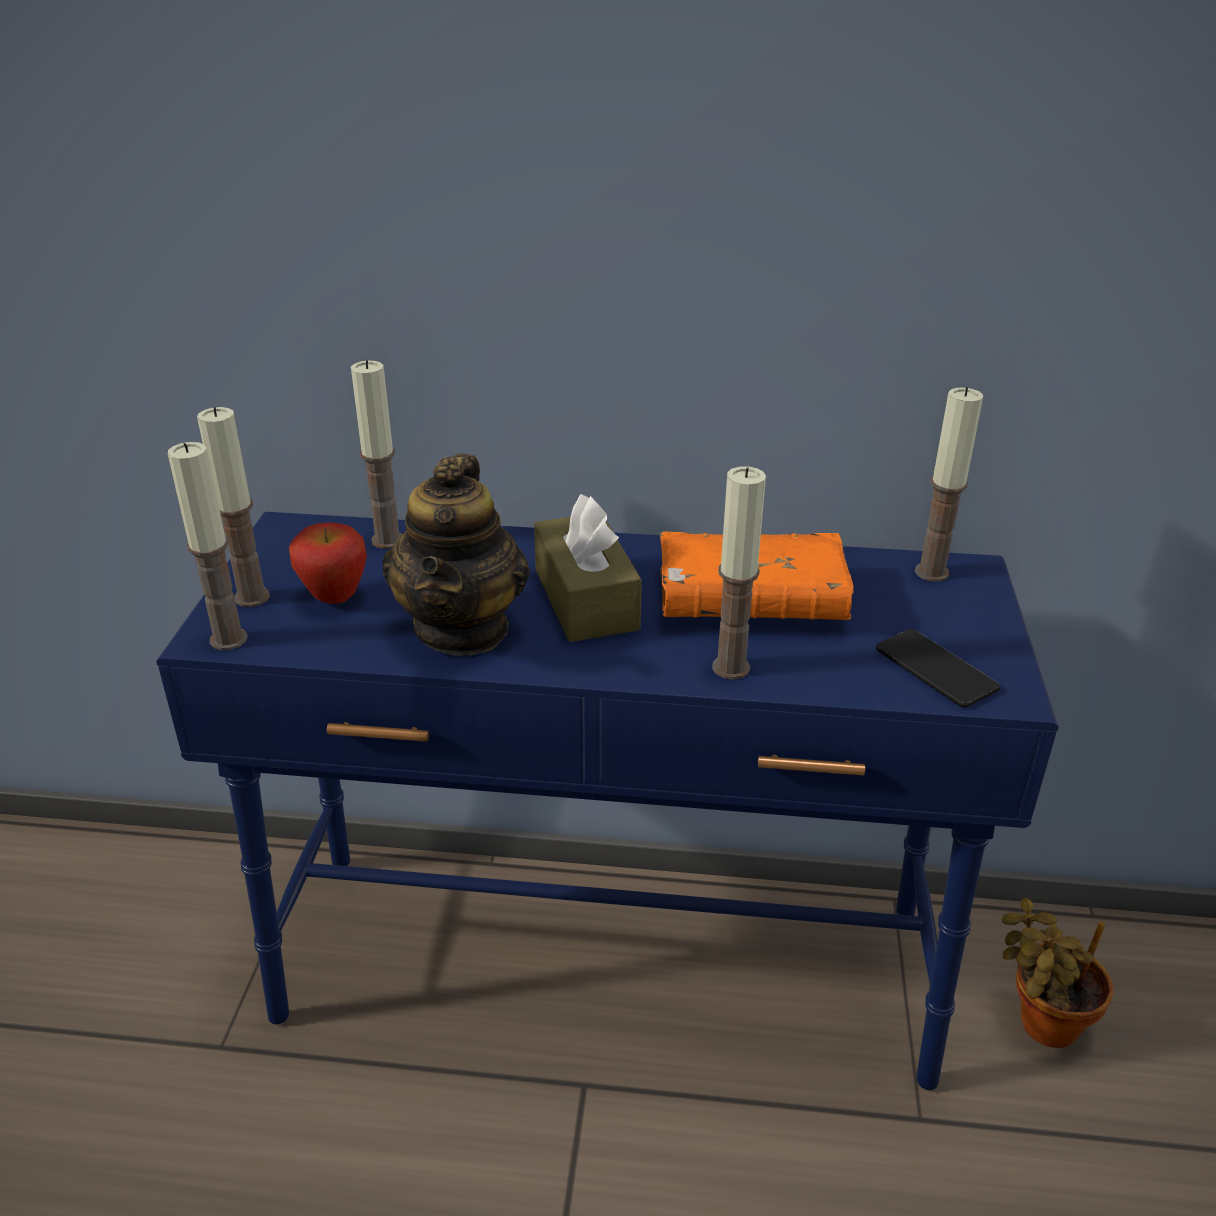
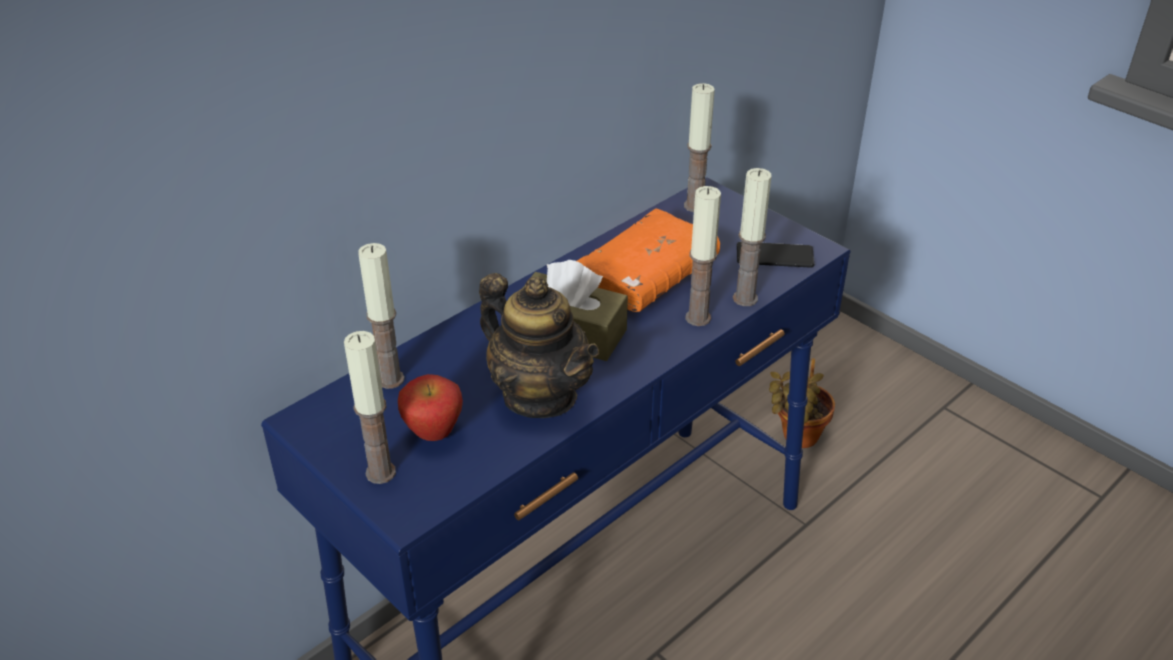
camera: 50 degrees left, 5 degrees up
candle [168,442,248,650] -> candle moved to [733,168,772,306]

